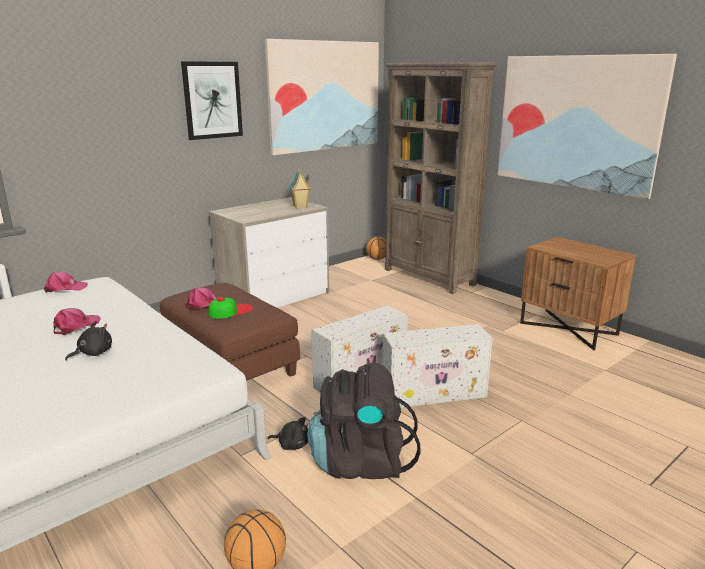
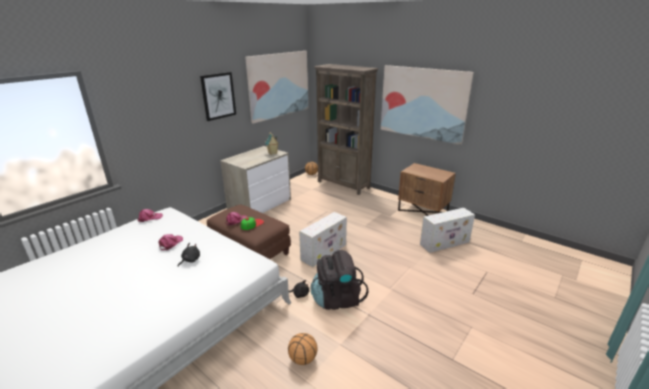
camera: 10 degrees left, 5 degrees up
white storage box [382,324,493,408] -> white storage box moved to [420,208,475,253]

